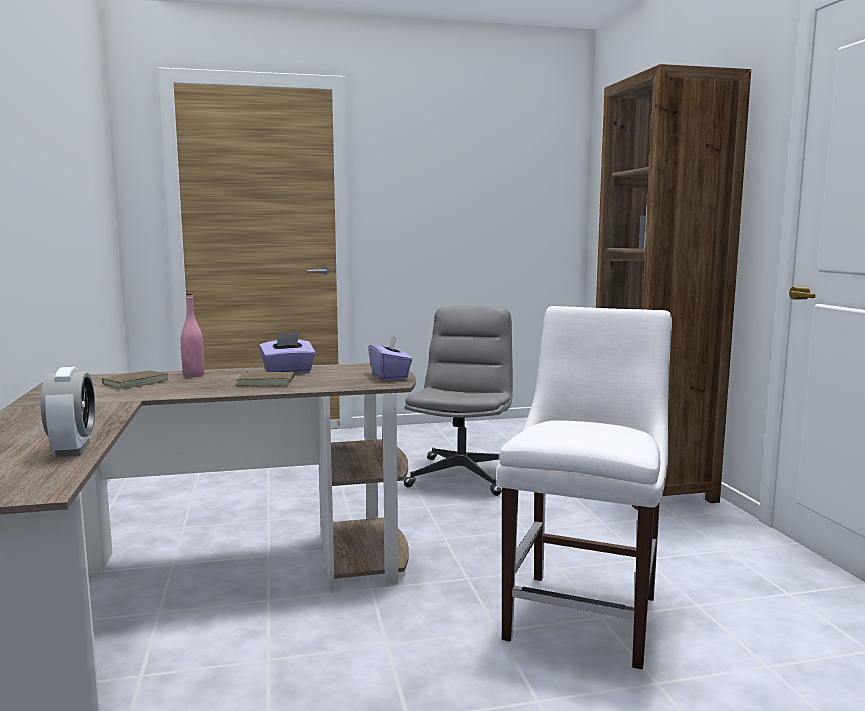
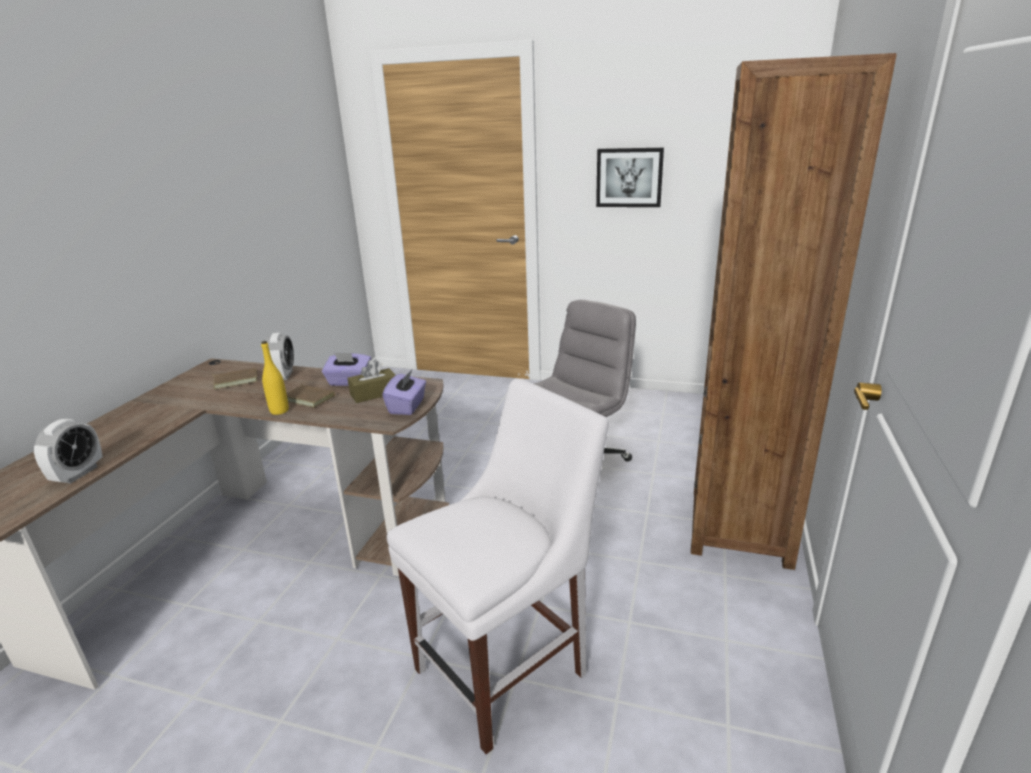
camera: 30 degrees right, 15 degrees up
pink bottle [181,294,204,377] -> alarm clock [265,333,294,380]
none -> yellow bottle [261,341,289,415]
none -> brown tissue box [347,360,396,403]
none -> picture [596,148,664,207]

